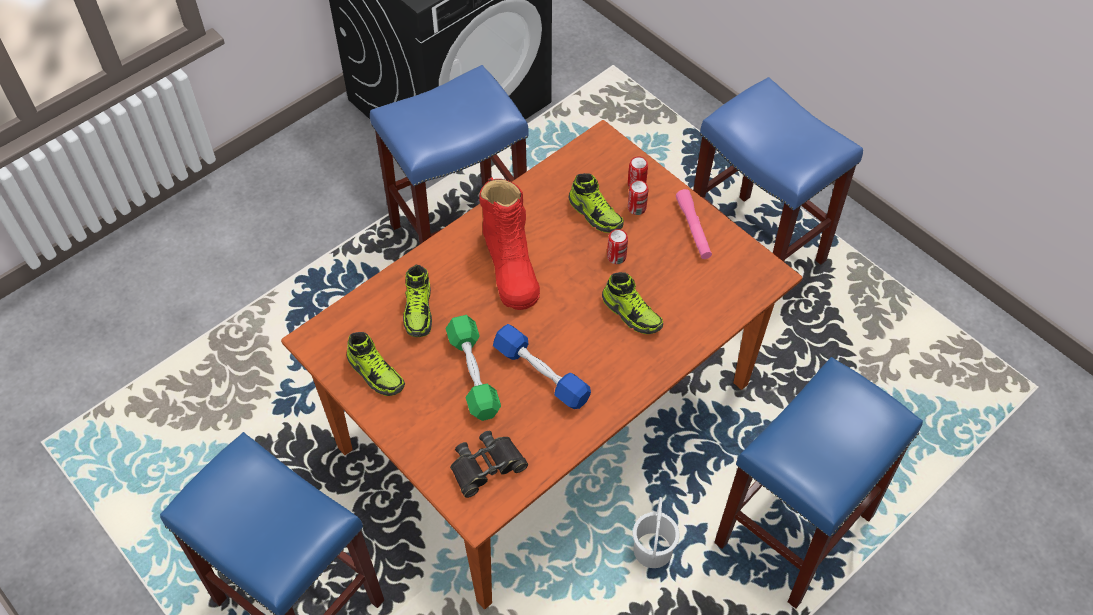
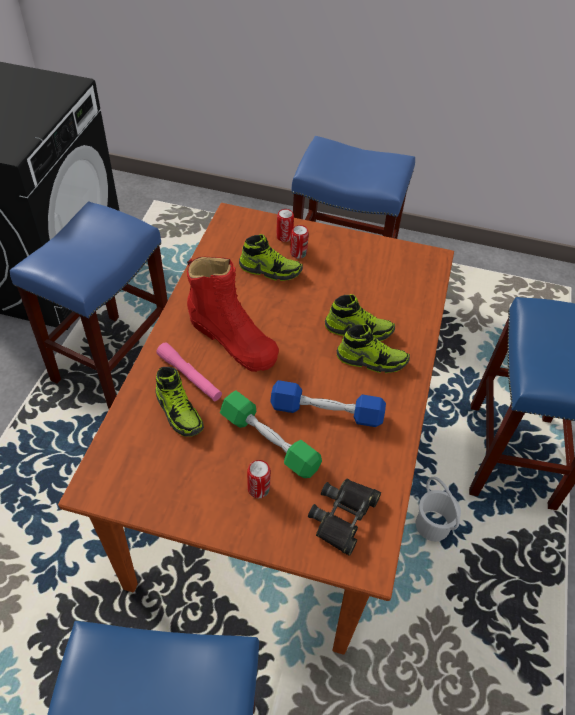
camera: 35 degrees left, 5 degrees down
shoe [346,332,405,396] -> shoe moved to [337,324,410,373]
can [607,229,628,264] -> can moved to [247,460,271,498]
pink flashlight [676,189,712,259] -> pink flashlight moved to [156,342,222,401]

